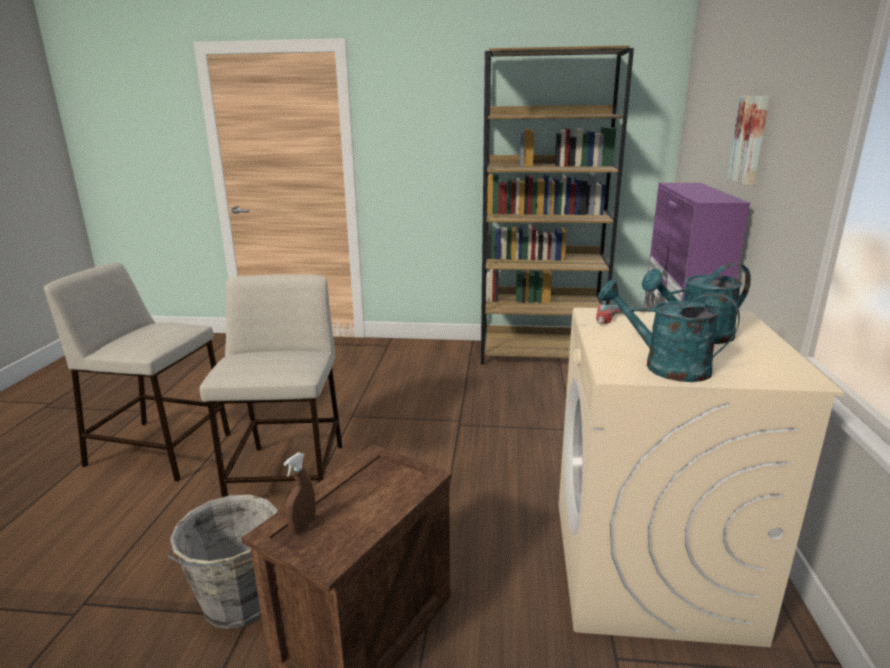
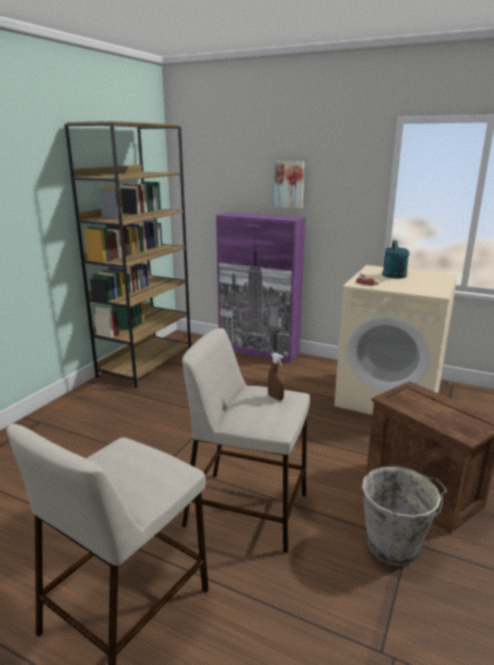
camera: 70 degrees left, 0 degrees up
brown spray bottle [284,452,316,533] -> brown spray bottle moved to [268,353,285,401]
turquoise watering can [598,279,740,382] -> none

